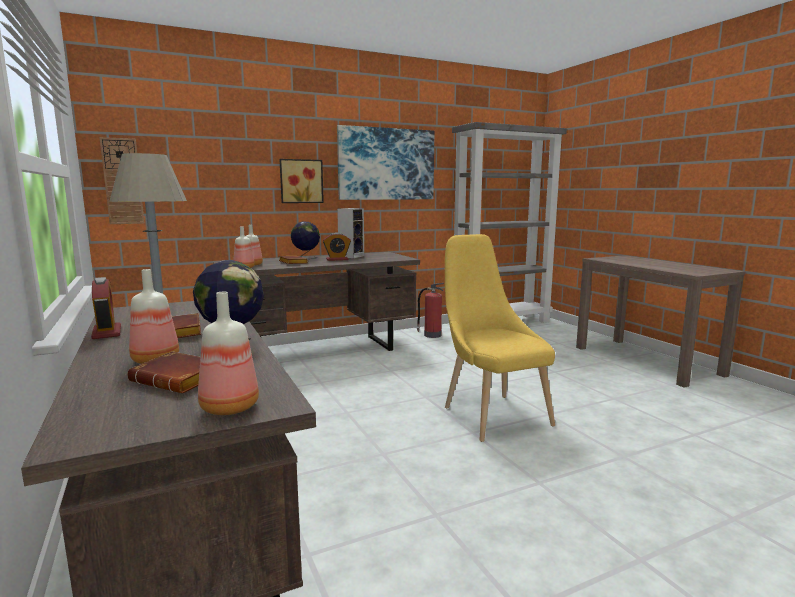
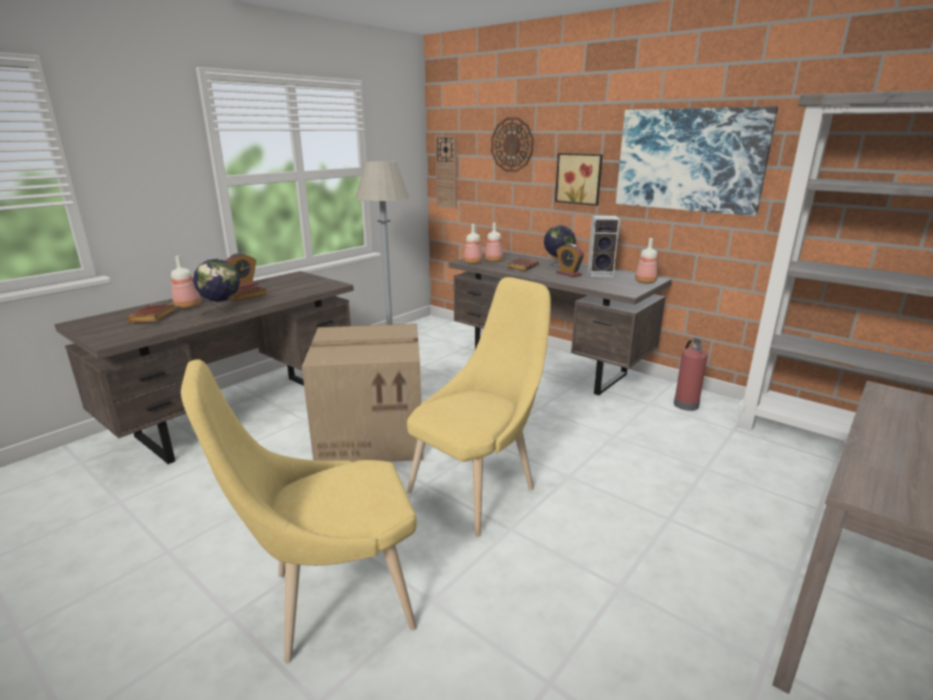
camera: 65 degrees right, 10 degrees up
bottle [198,292,259,415] -> bottle moved to [635,238,658,284]
none -> yellow chair [181,359,417,662]
none -> cardboard box [302,324,423,462]
none -> wall clock [491,117,534,172]

